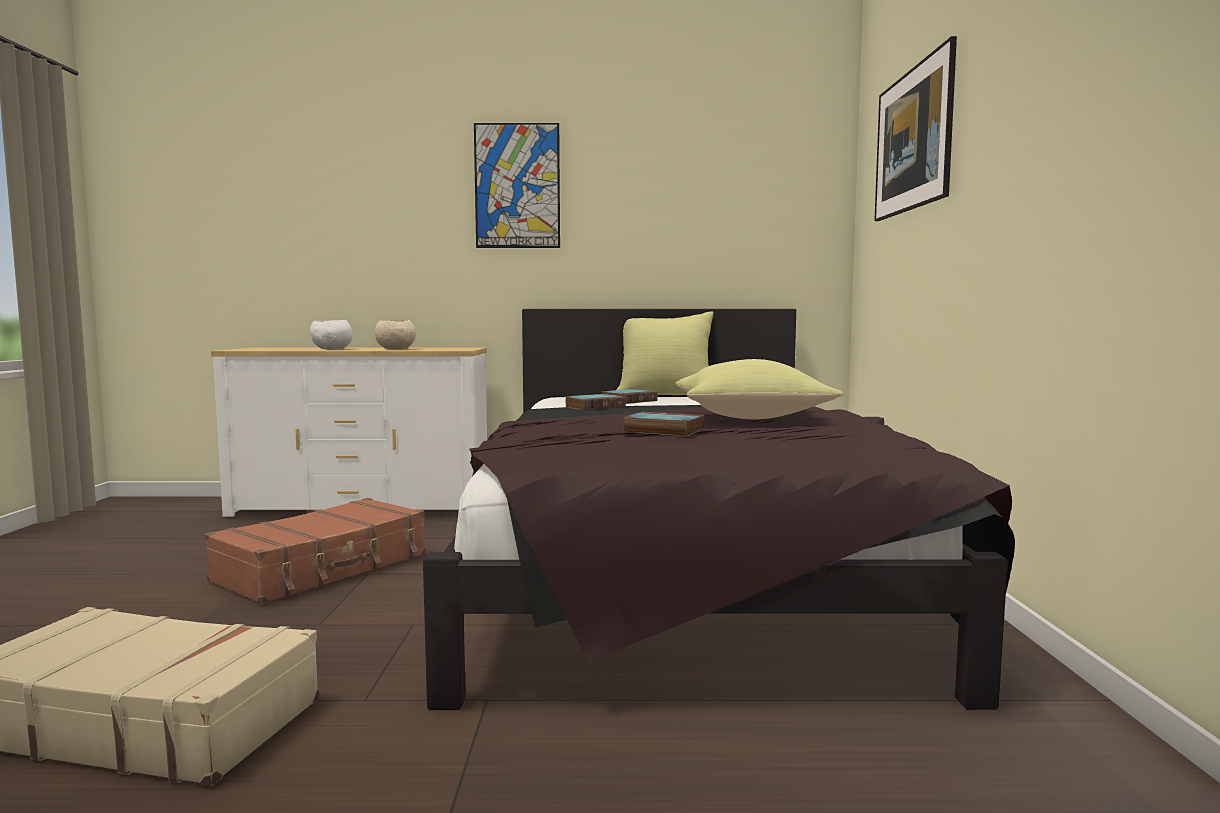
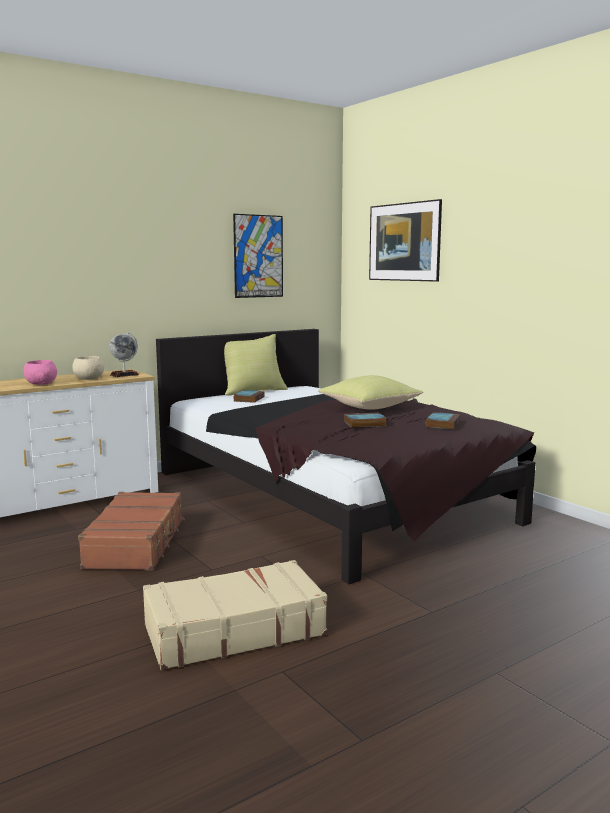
camera: 35 degrees left, 5 degrees up
white bowl [310,320,353,350] -> pink bowl [24,360,57,385]
picture [474,123,560,248] -> picture moved to [233,214,283,298]
book [565,394,626,411] -> book moved to [426,412,460,429]
none -> globe [110,332,139,377]

